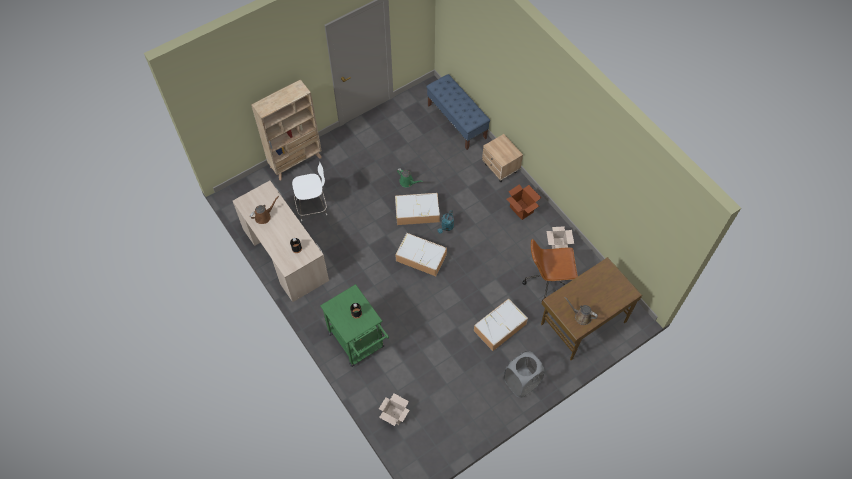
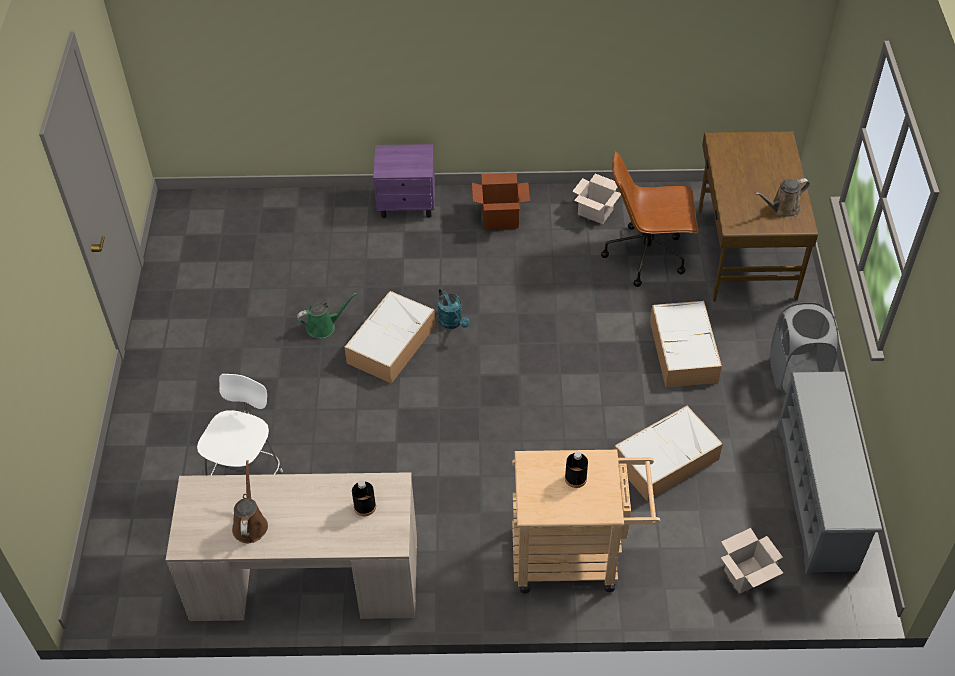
camera: 55 degrees left, 10 degrees down
beige bookcase [251,79,322,180] -> none
green cart [320,284,389,367] -> beige cart [512,450,660,593]
storage box [396,233,447,276] -> storage box moved to [614,406,723,501]
blue bench [426,74,490,150] -> none
beige nightstand [482,134,523,182] -> purple nightstand [373,144,435,218]
brown office chair [522,239,578,299] -> brown office chair turned 60 degrees clockwise [601,151,698,287]
none -> grey shoe rack [777,371,882,575]

